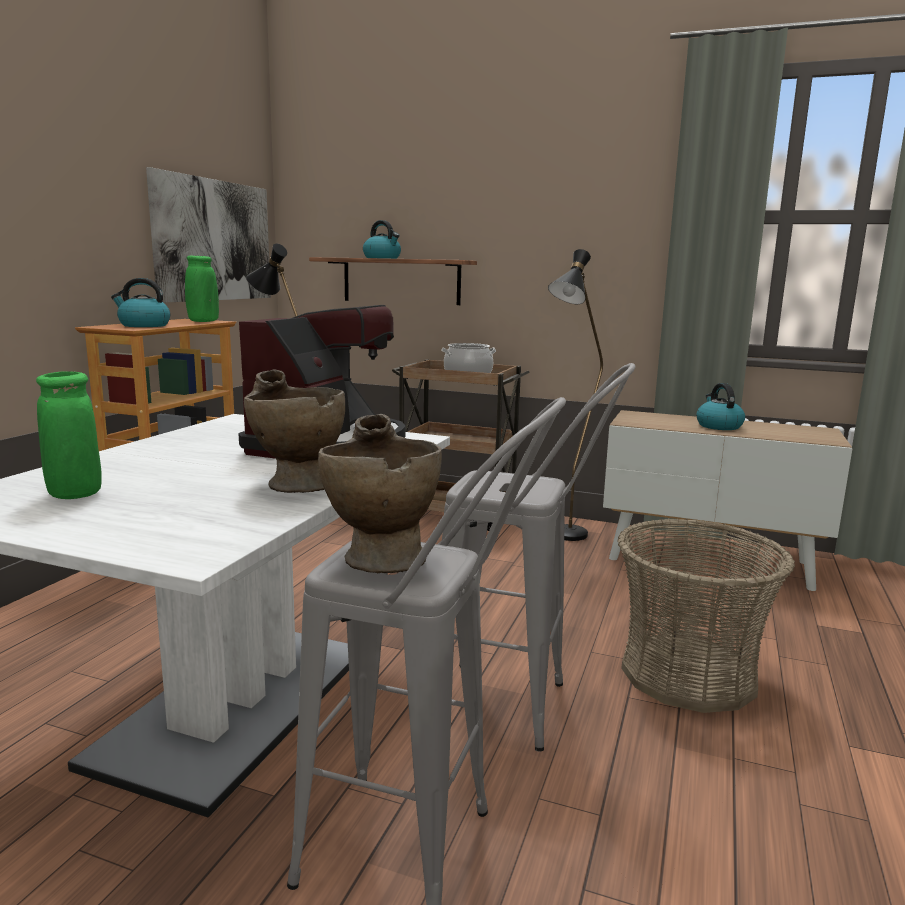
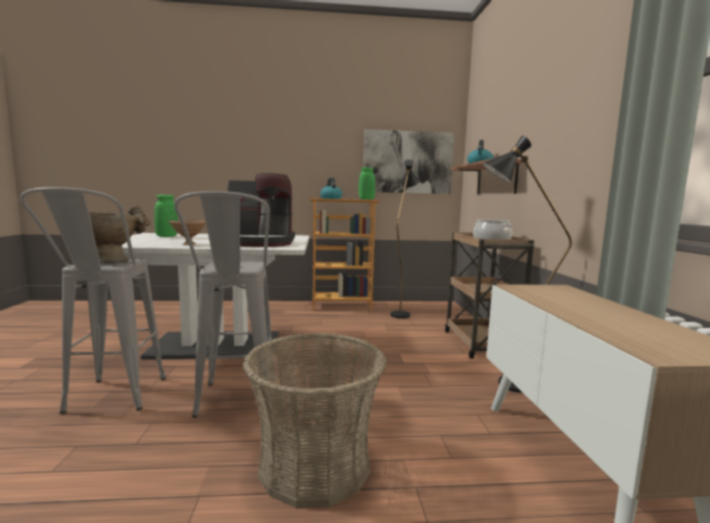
camera: 65 degrees right, 5 degrees down
beige vase [244,369,345,493] -> brown bowl [168,220,206,245]
kettle [696,383,745,430] -> none

